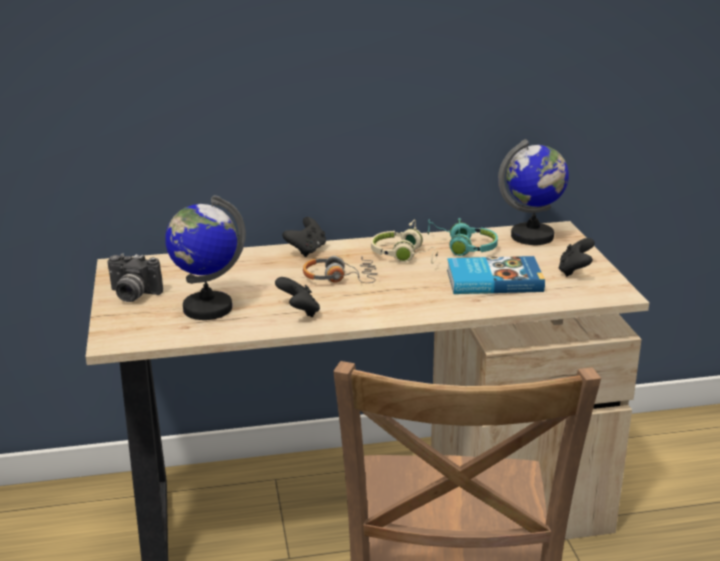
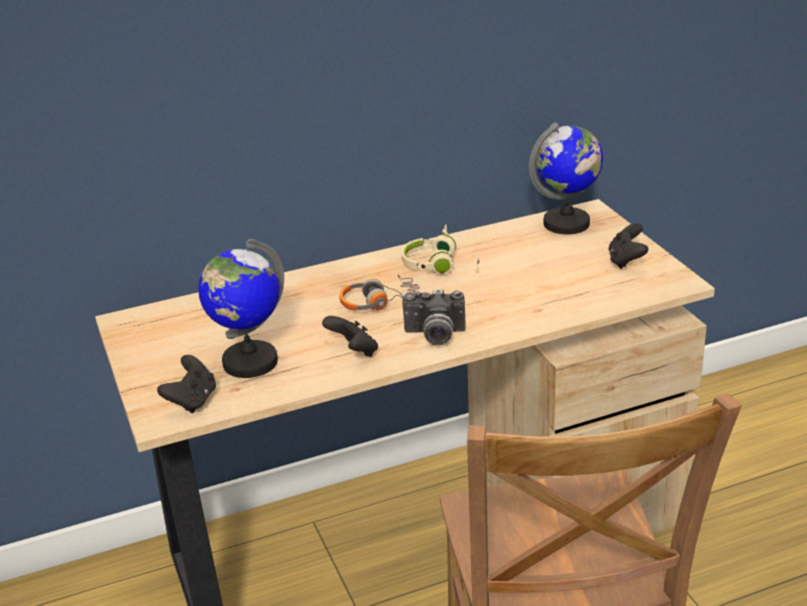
camera: 10 degrees left, 5 degrees up
camera [107,253,163,302] -> camera moved to [402,289,466,345]
black game controller [282,217,326,257] -> black game controller moved to [157,355,216,413]
turquoise headphones [427,218,498,256] -> none
book [447,256,545,294] -> none

